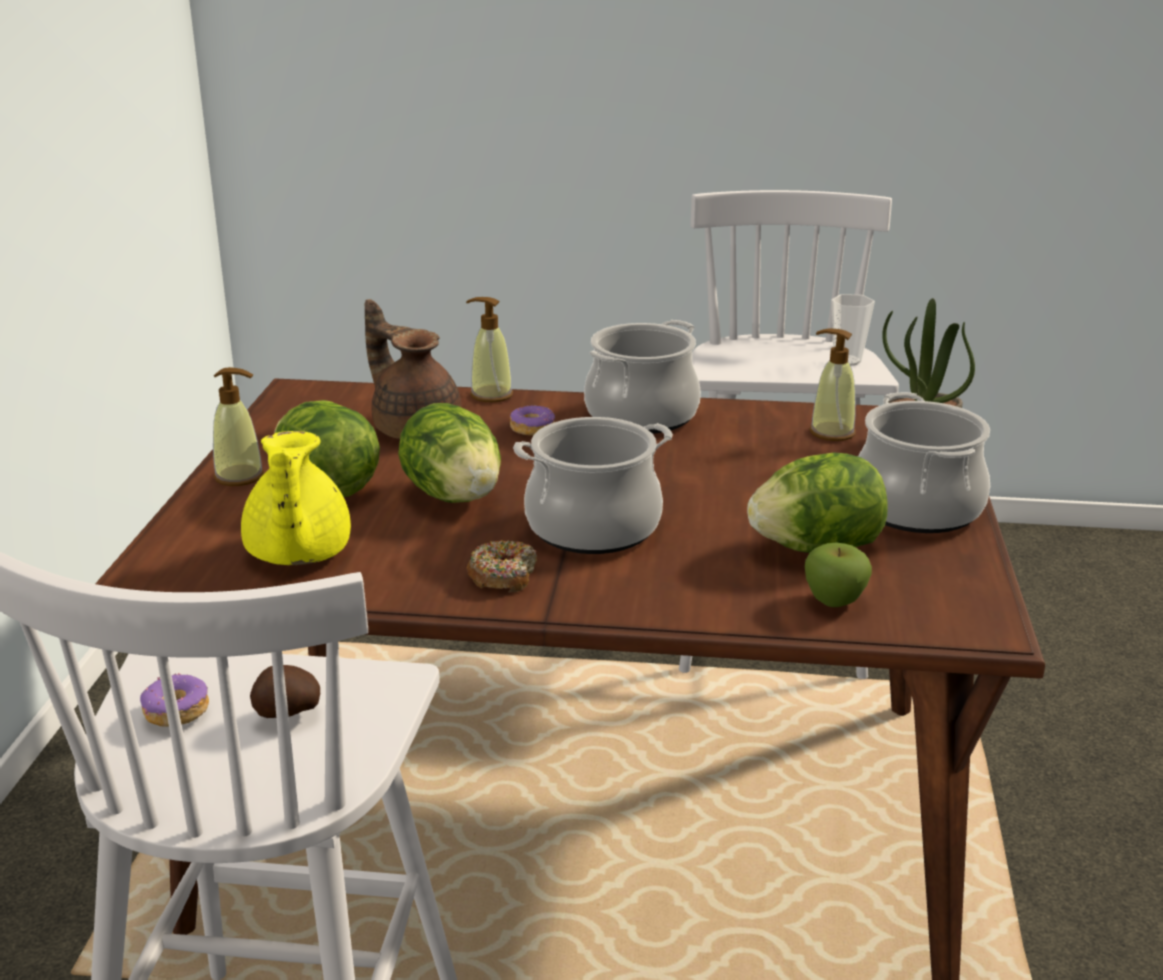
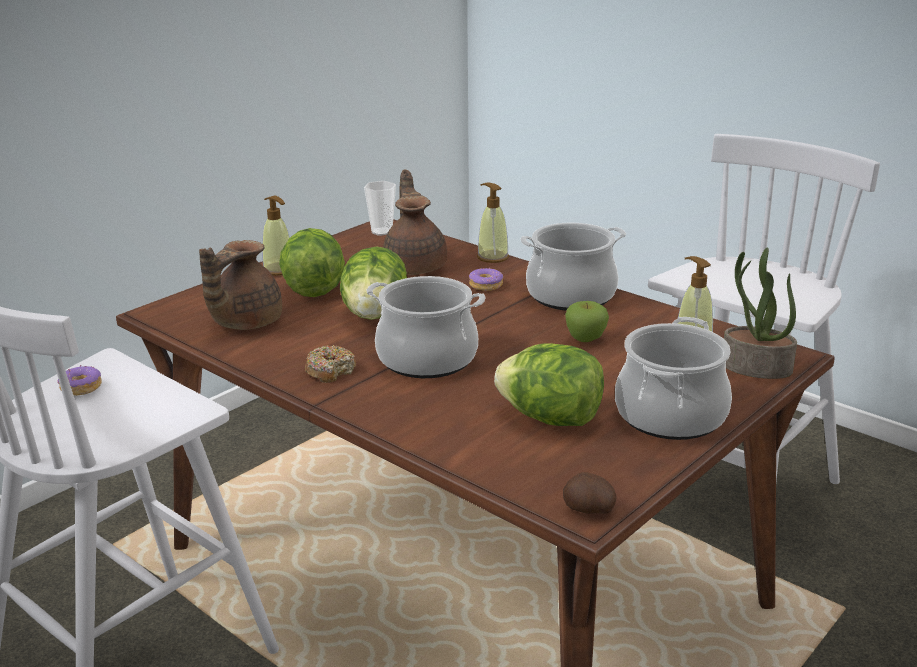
camera: 35 degrees right, 0 degrees up
yellow teapot [241,431,351,565] -> brown teapot [199,240,282,330]
potato [250,665,320,718] -> potato moved to [563,472,617,514]
apple [805,542,872,607] -> apple moved to [565,301,609,342]
cup [831,294,875,366] -> cup moved to [364,181,396,236]

